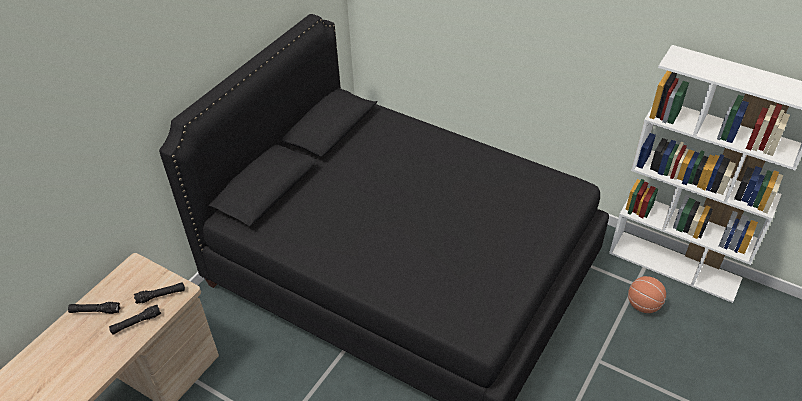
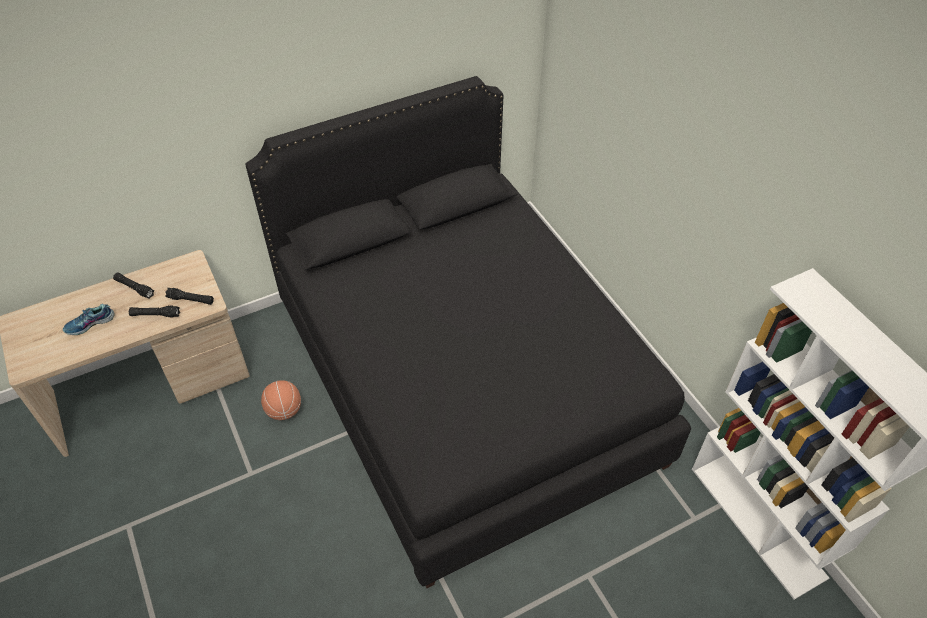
camera: 30 degrees right, 5 degrees up
basketball [628,276,666,313] -> basketball moved to [261,380,301,420]
none -> shoe [63,304,115,335]

